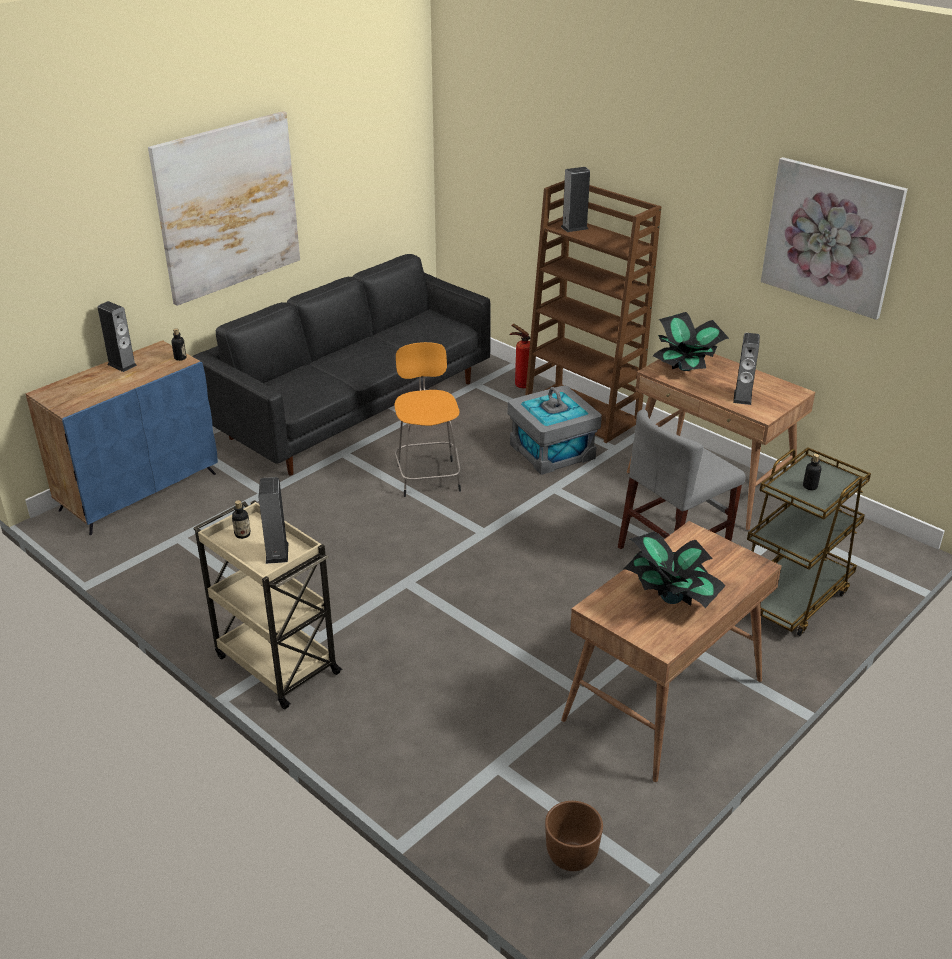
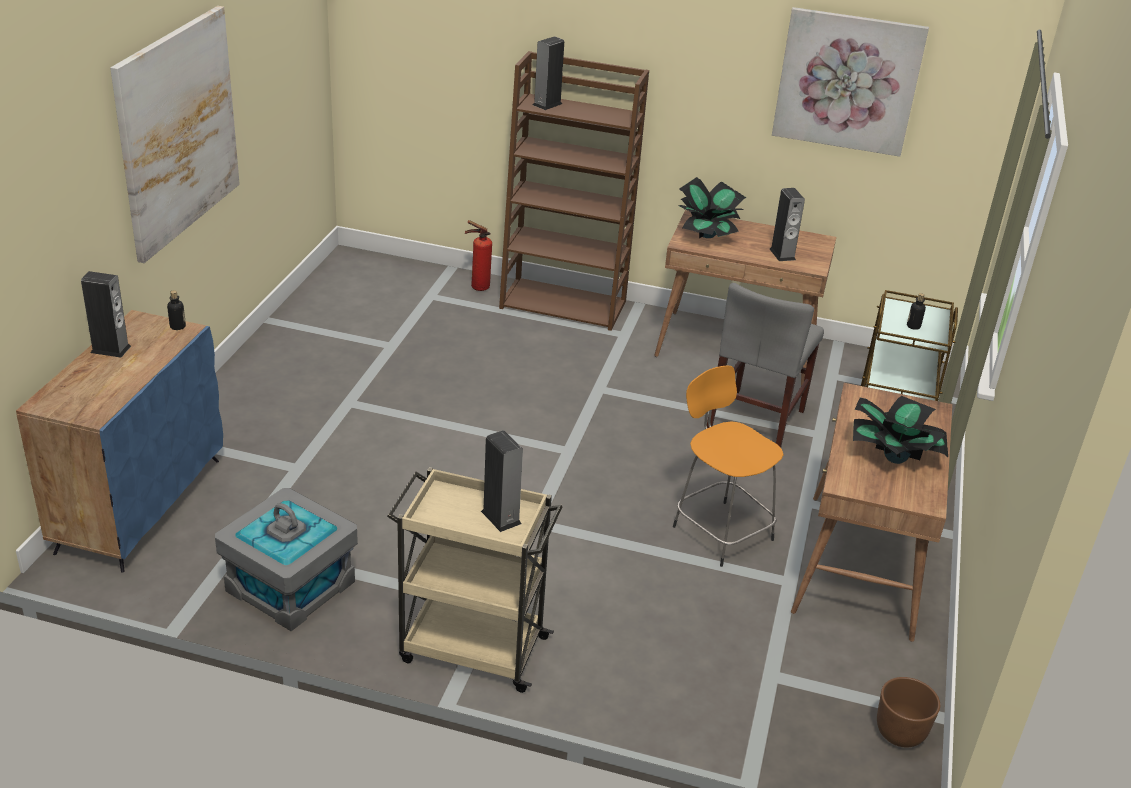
camera: 30 degrees left, 0 degrees up
black sofa [192,254,491,476] -> none
bottle [232,500,251,539] -> none
orange stool [394,342,461,497] -> orange stool moved to [673,365,784,567]
grey storage box [508,385,602,475] -> grey storage box moved to [215,488,358,631]

